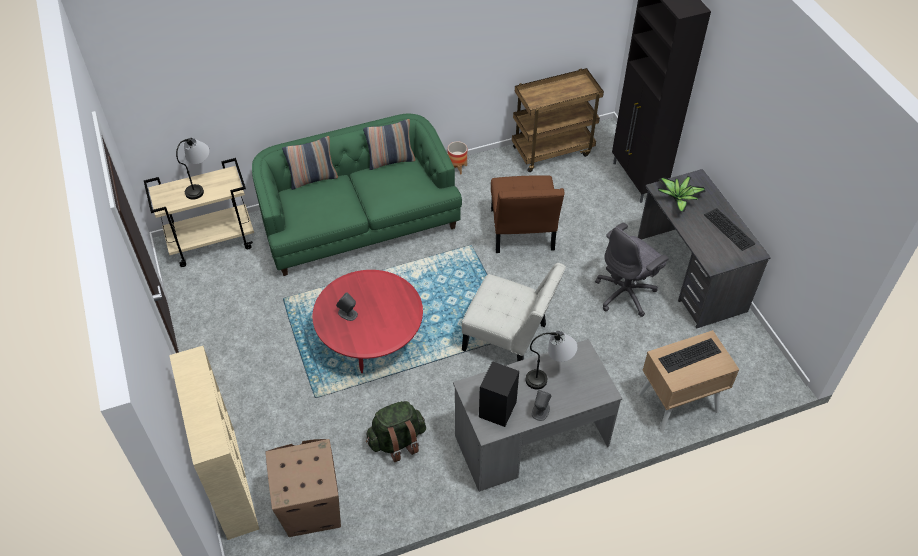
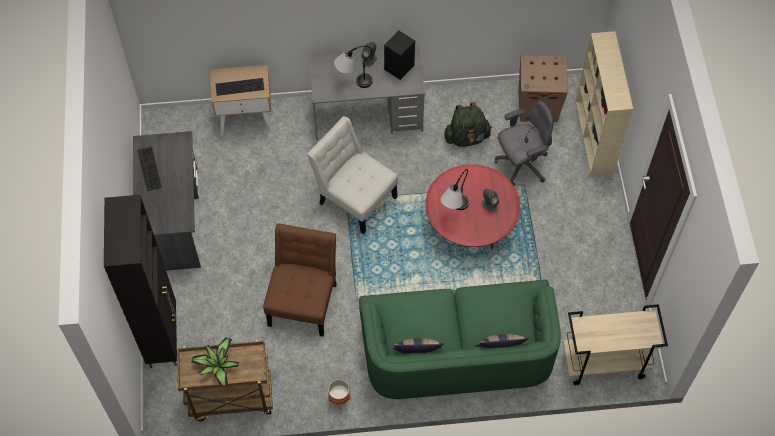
camera: 165 degrees left, 10 degrees up
table lamp [176,138,209,200] -> table lamp moved to [440,169,469,210]
grey office chair [595,223,669,317] -> grey office chair moved to [494,101,554,186]
potted plant [658,176,706,212] -> potted plant moved to [191,337,239,387]

